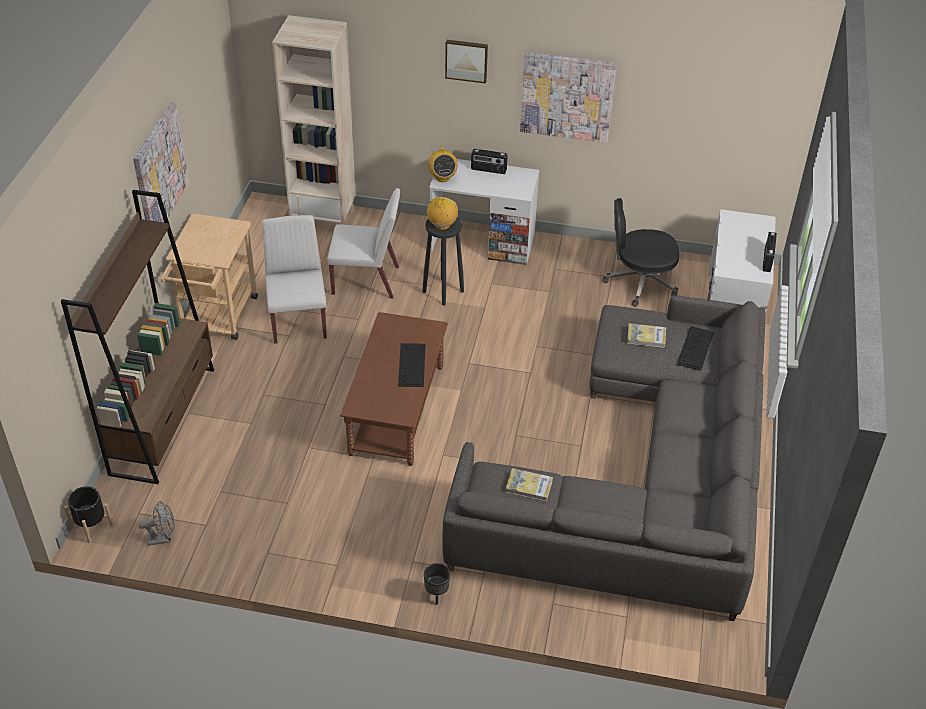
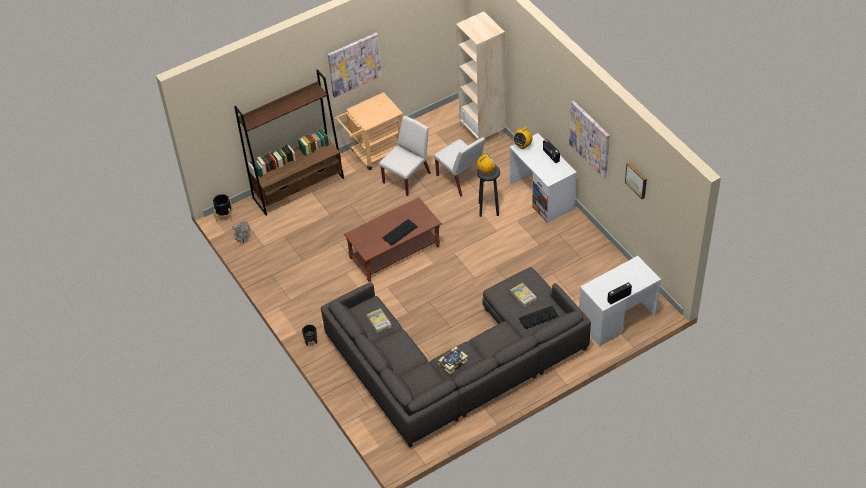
camera: 50 degrees right, 5 degrees up
picture [445,40,488,84] -> picture moved to [625,162,647,199]
black office chair [603,198,680,307] -> none
none -> book [438,347,468,375]

